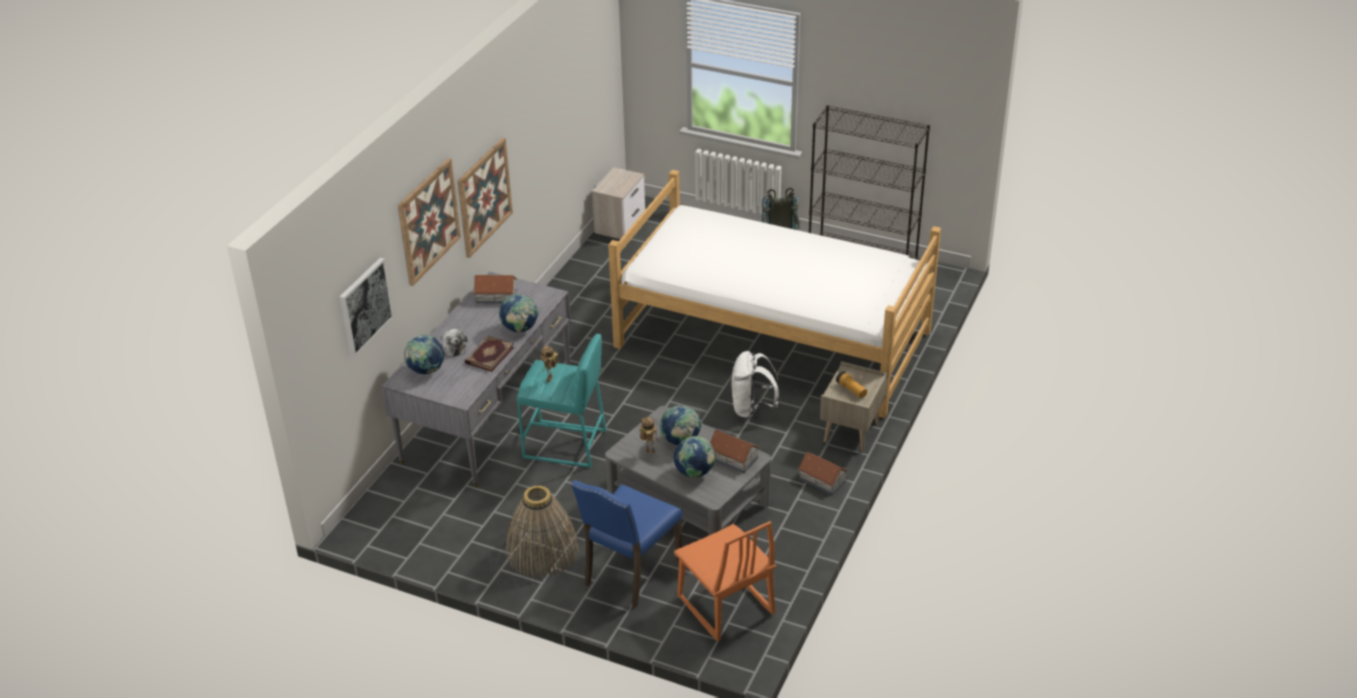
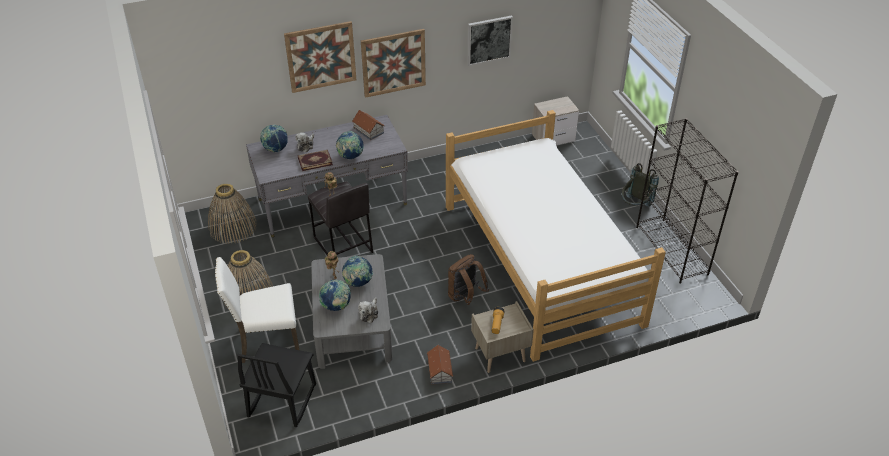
camera: 45 degrees right, 5 degrees up
picture [340,258,394,357] -> picture moved to [467,16,513,66]
turquoise stool [517,334,607,468] -> grey stool [308,181,373,255]
blue chair [571,480,682,608] -> white chair [215,257,299,363]
orange chair [674,521,776,641] -> black chair [237,343,316,427]
toy house [710,430,760,473] -> plush toy [358,297,378,323]
white backpack [731,351,779,419] -> brown backpack [448,254,489,305]
none -> basket [208,184,257,244]

